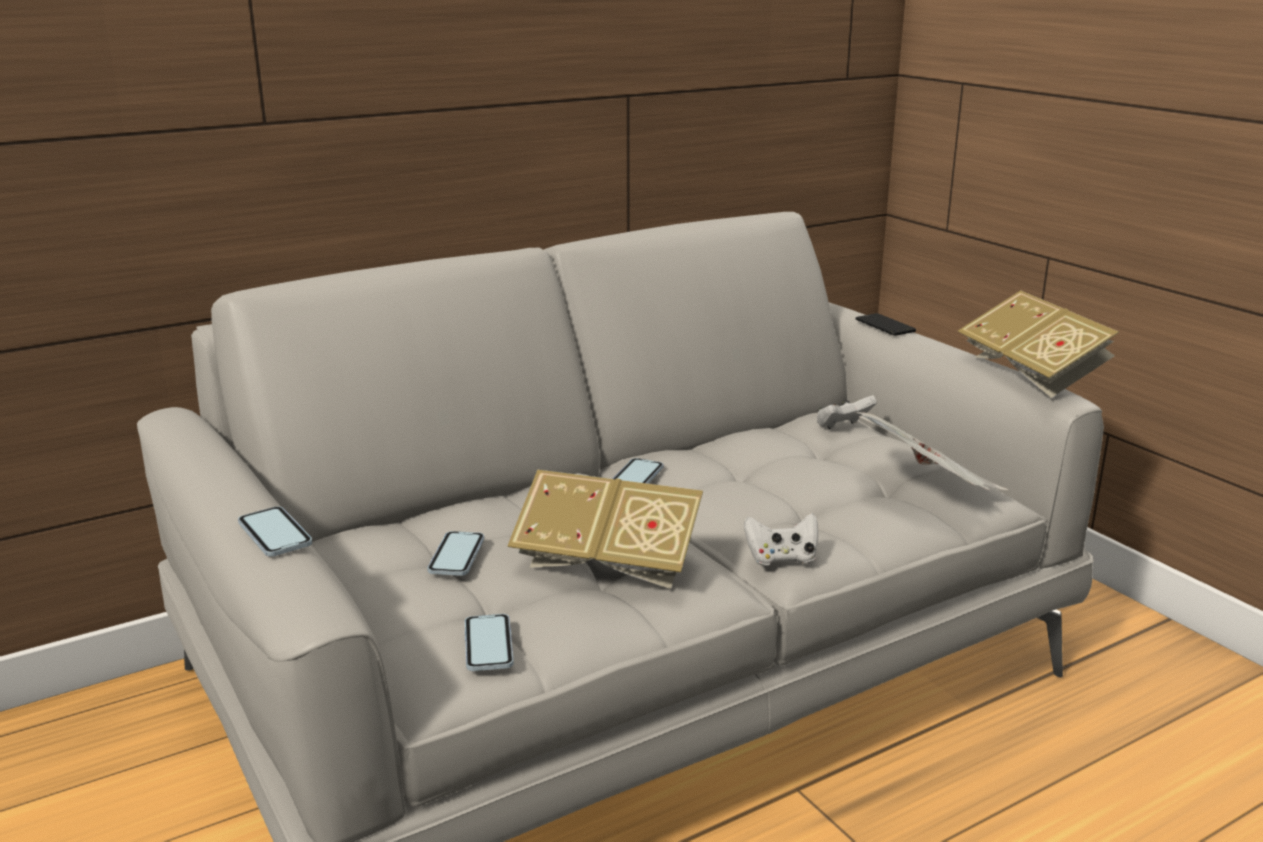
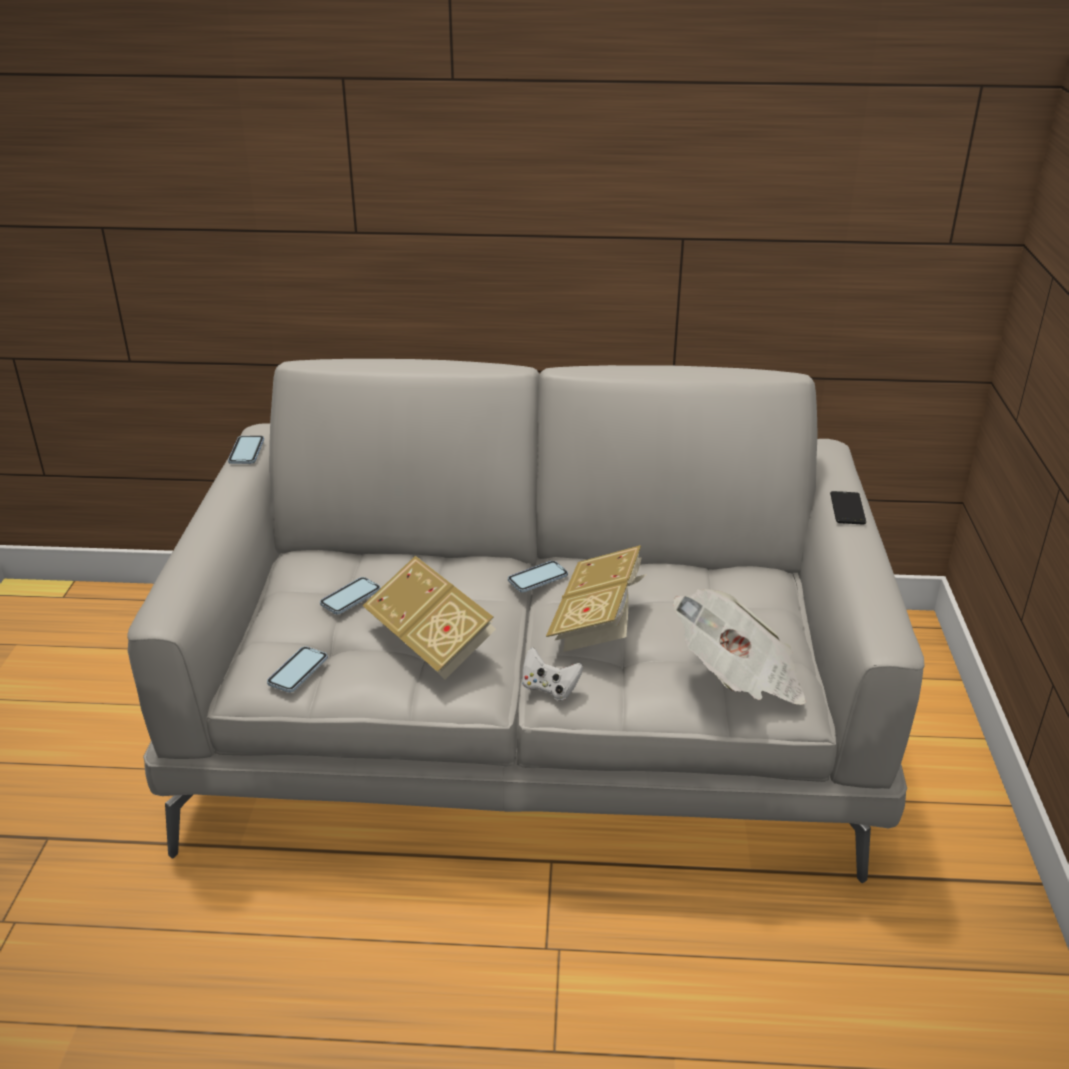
camera: 35 degrees right, 10 degrees up
phone [238,506,312,557] -> phone moved to [228,436,264,464]
white game controller [817,395,877,429] -> none
book [958,290,1119,398] -> book moved to [546,545,647,652]

